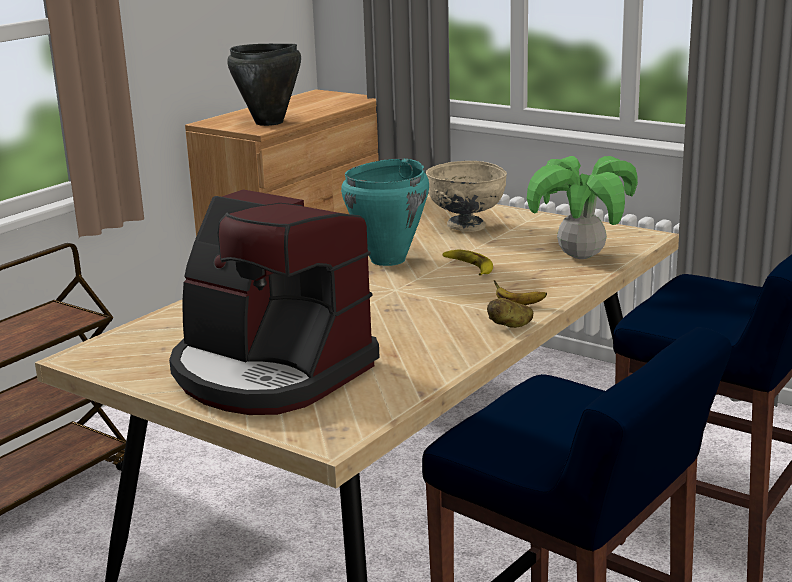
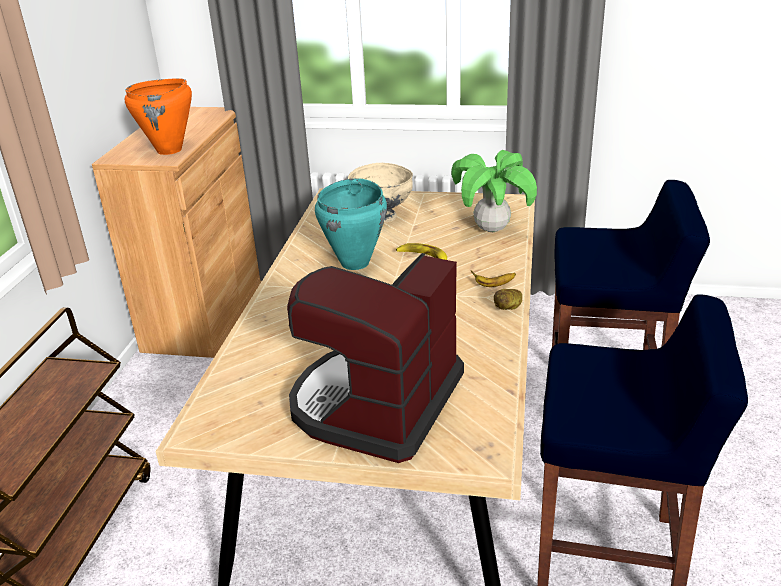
camera: 25 degrees left, 10 degrees up
coffee machine [169,190,380,415] -> coffee machine turned 105 degrees clockwise [287,253,464,463]
black cooking pot [227,44,301,126] -> orange cooking pot [125,78,192,155]

